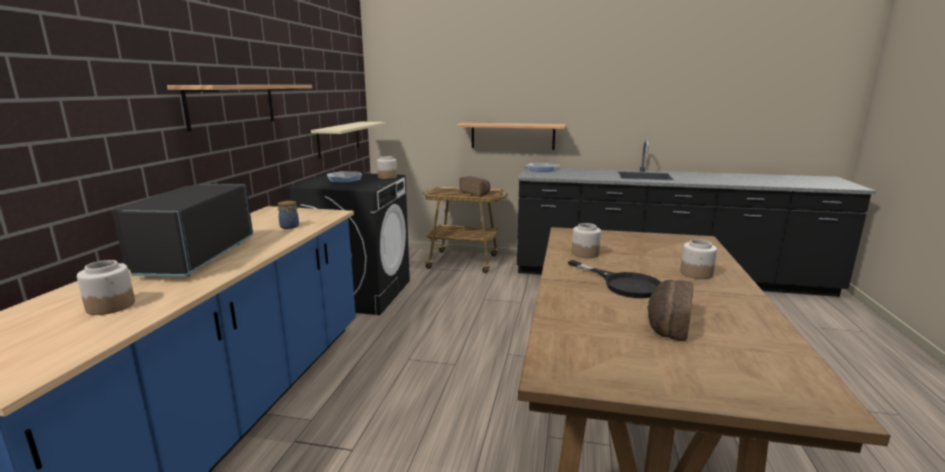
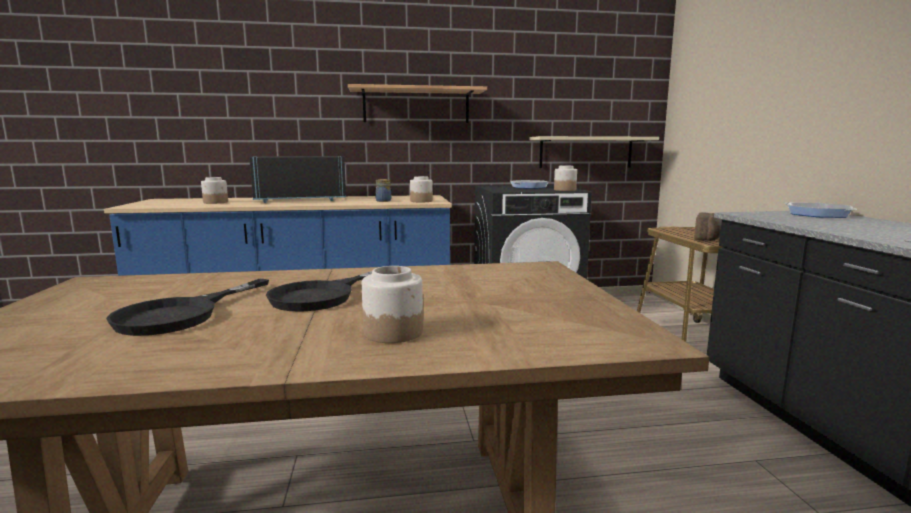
camera: 70 degrees right, 5 degrees down
shelf [456,123,565,150] -> none
jar [572,223,601,258] -> jar moved to [410,176,433,202]
bread [647,280,693,341] -> black frying pan [106,279,269,336]

